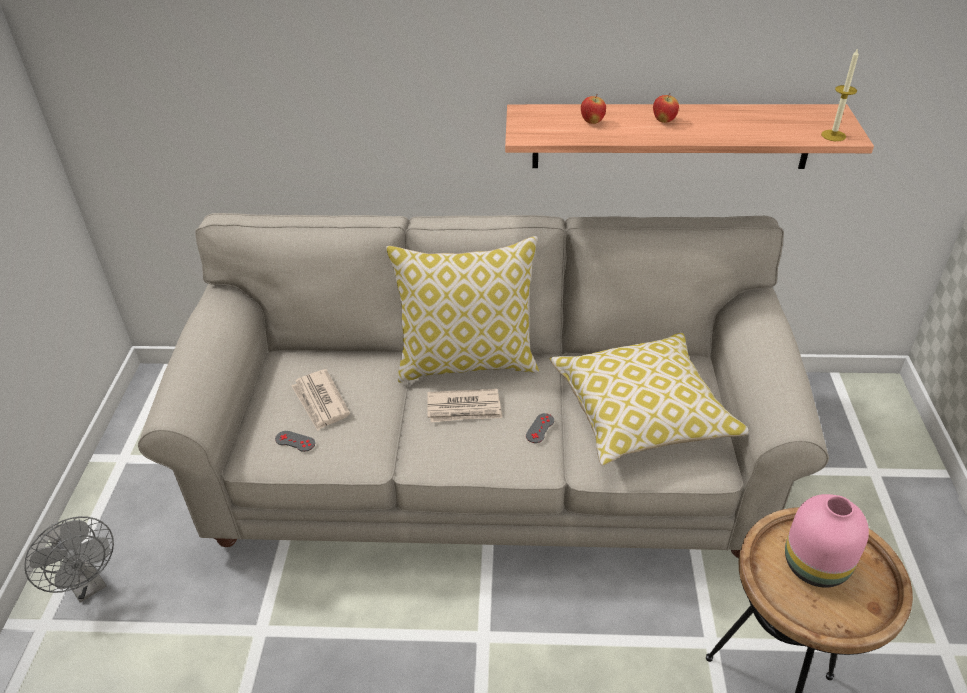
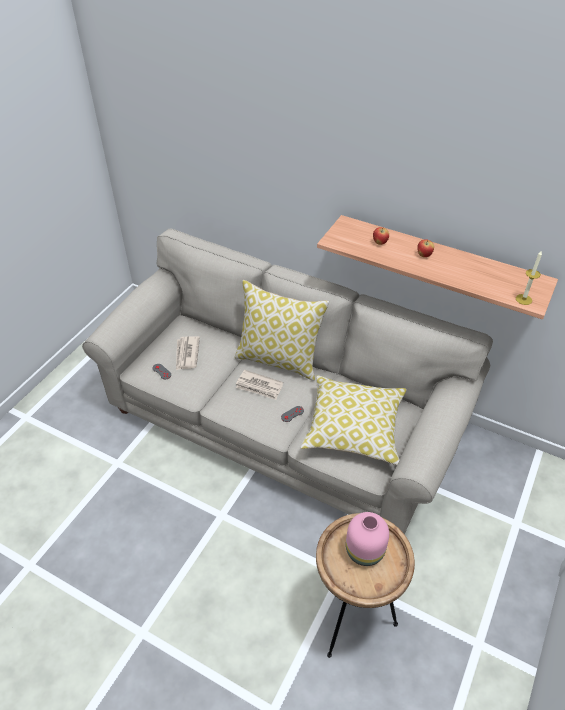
camera: 25 degrees right, 5 degrees up
grey fan [24,516,114,603] -> none

